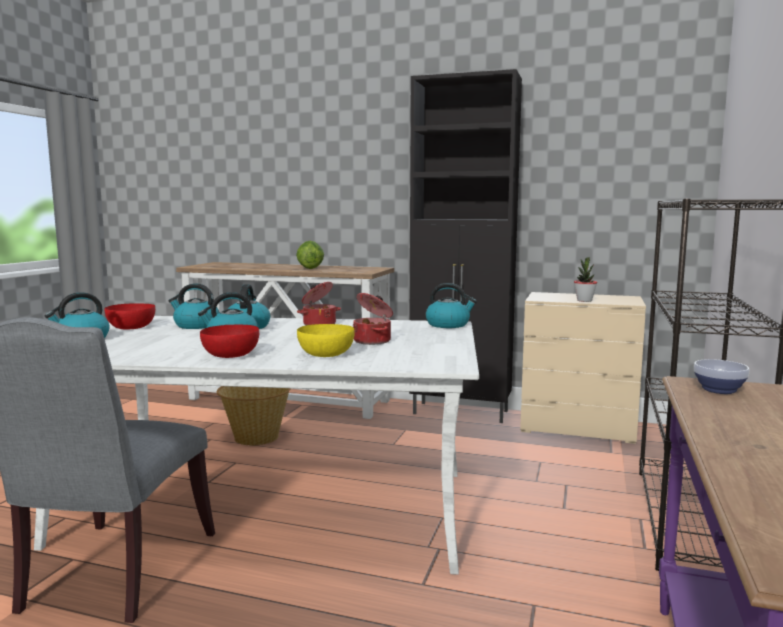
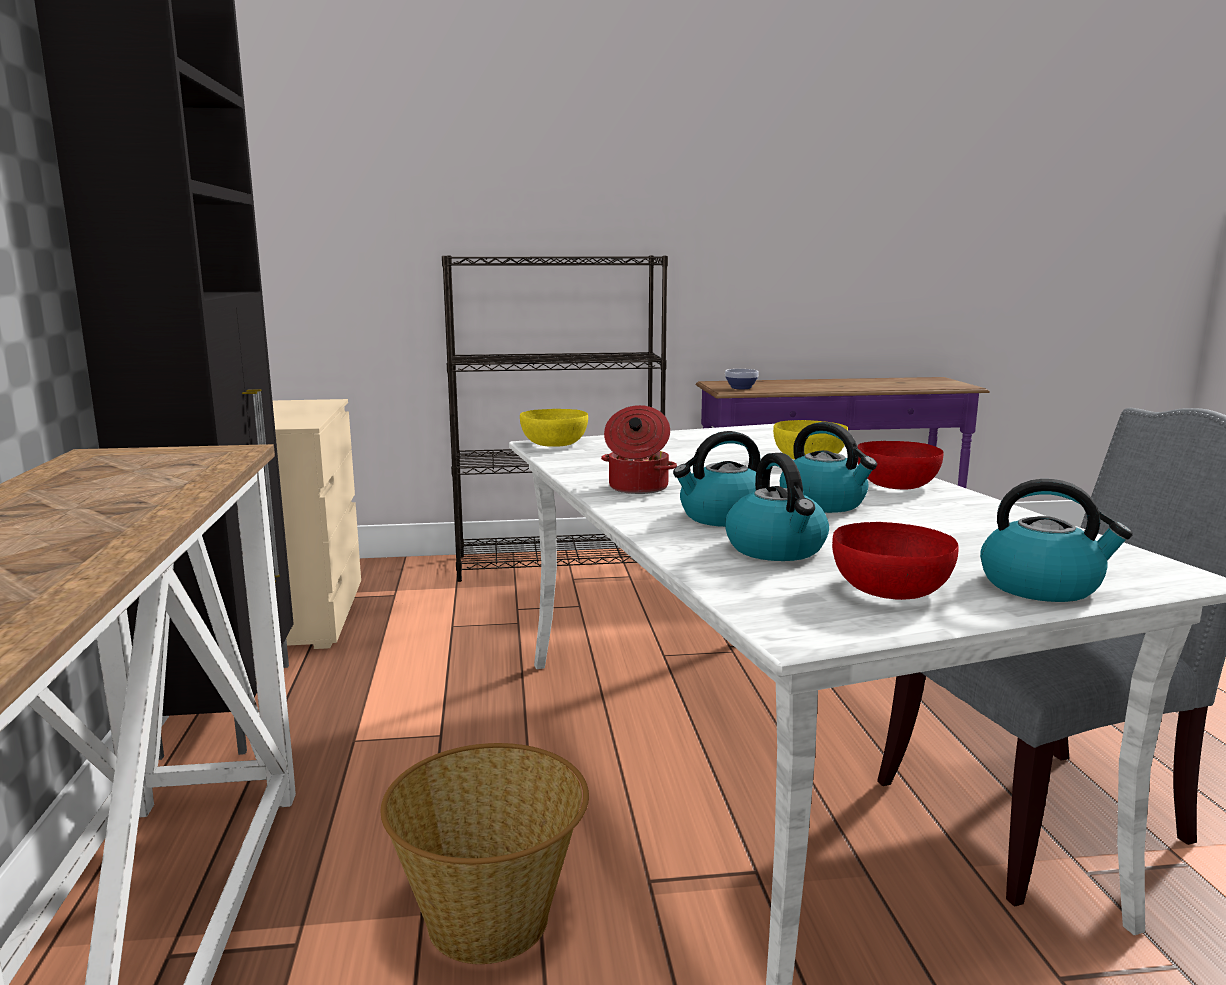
camera: 115 degrees left, 5 degrees up
lettuce [296,241,324,269] -> none
cooking pot [353,293,393,345] -> none
kettle [426,283,477,328] -> yellow bowl [520,409,588,447]
potted plant [574,257,597,302] -> none

